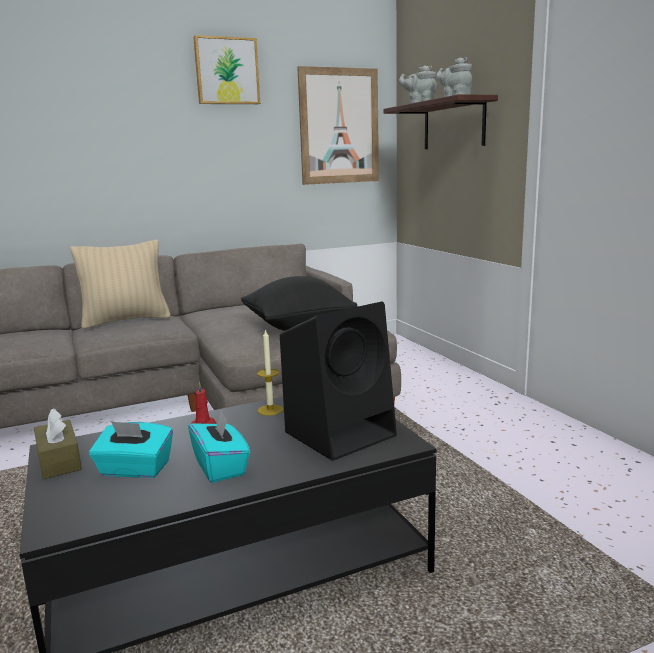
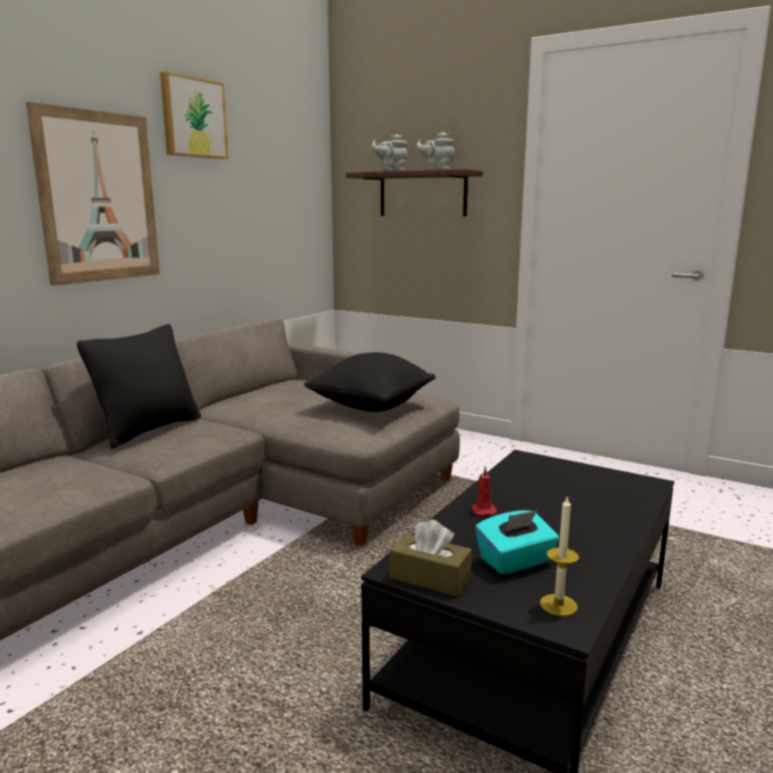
camera: 35 degrees left, 0 degrees up
beige pillow [70,240,171,329] -> black pillow [77,324,201,449]
turquoise tissue box [188,411,250,483] -> none
candle [257,329,283,416] -> candle moved to [540,496,579,616]
black speaker [280,302,397,461] -> none
picture [297,66,379,185] -> picture moved to [26,102,160,286]

